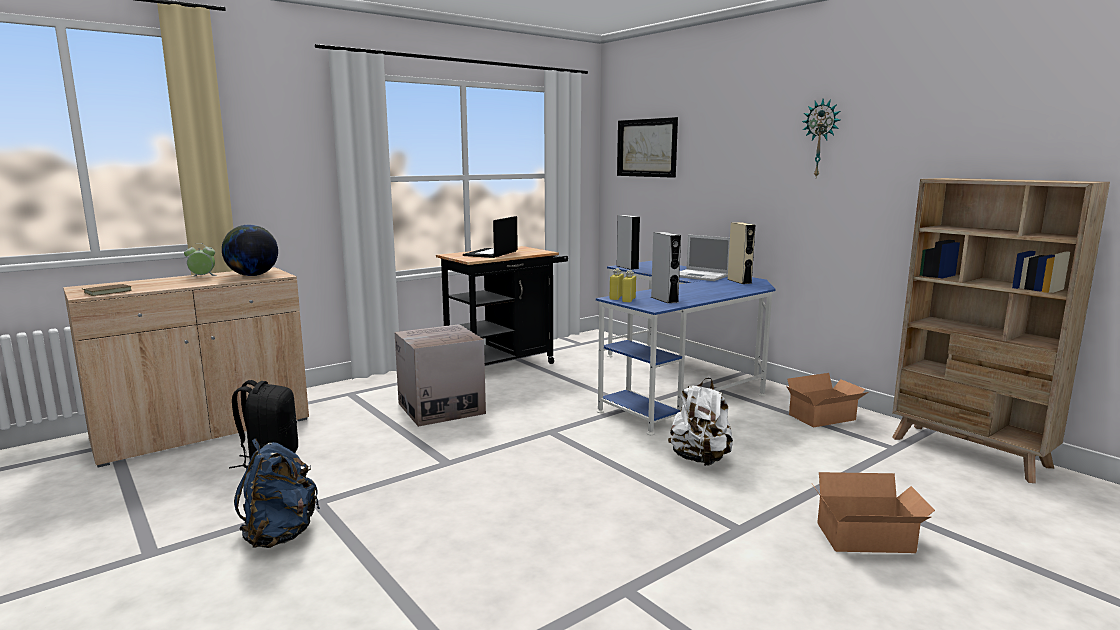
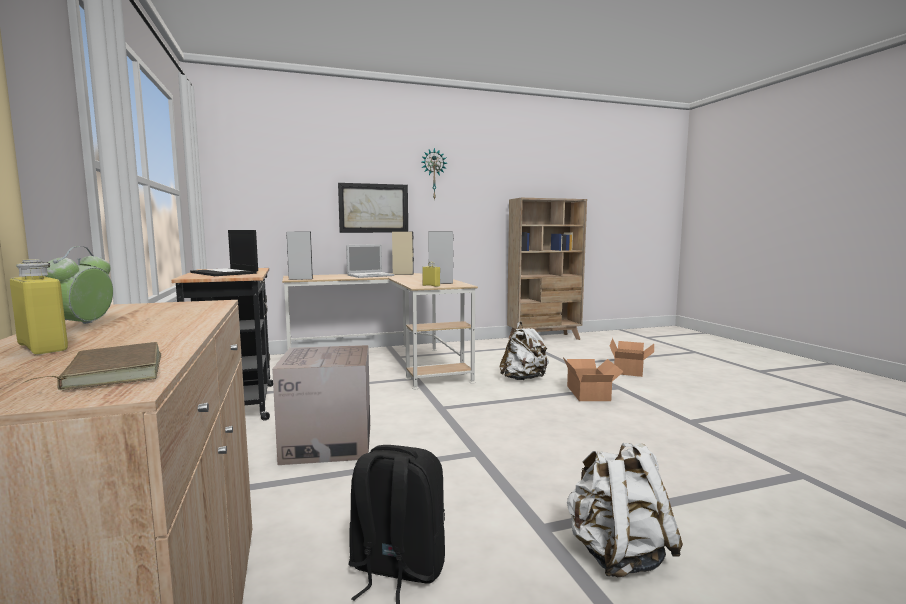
camera: 70 degrees left, 5 degrees down
globe [222,225,278,276] -> none
blue backpack [234,439,320,548] -> white backpack [567,443,683,578]
blue desk [596,261,776,435] -> beige desk [282,273,478,389]
yellow bottle [609,269,624,300] -> yellow bottle moved to [10,259,68,355]
picture [617,117,678,178] -> picture moved to [338,183,408,233]
cardboard box [786,373,868,428] -> cardboard box moved to [562,356,624,401]

